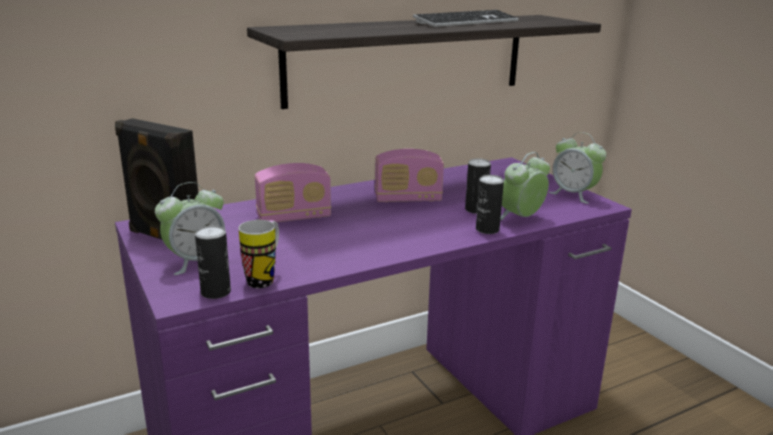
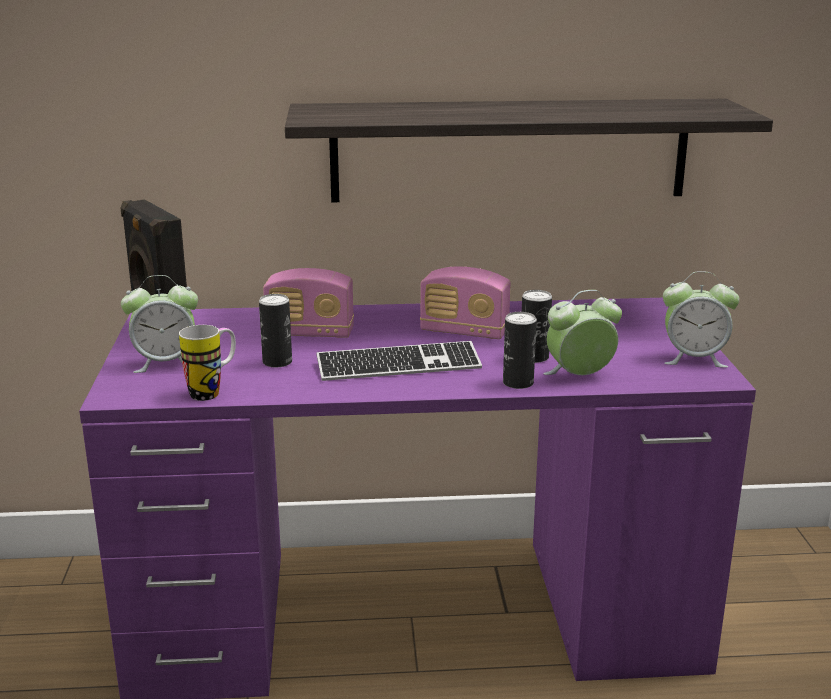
camera: 25 degrees right, 0 degrees up
can [195,225,231,299] -> can moved to [259,294,292,367]
keyboard [413,10,519,27] -> keyboard moved to [316,341,482,381]
alarm clock [549,132,607,204] -> alarm clock turned 60 degrees counterclockwise [663,271,739,368]

